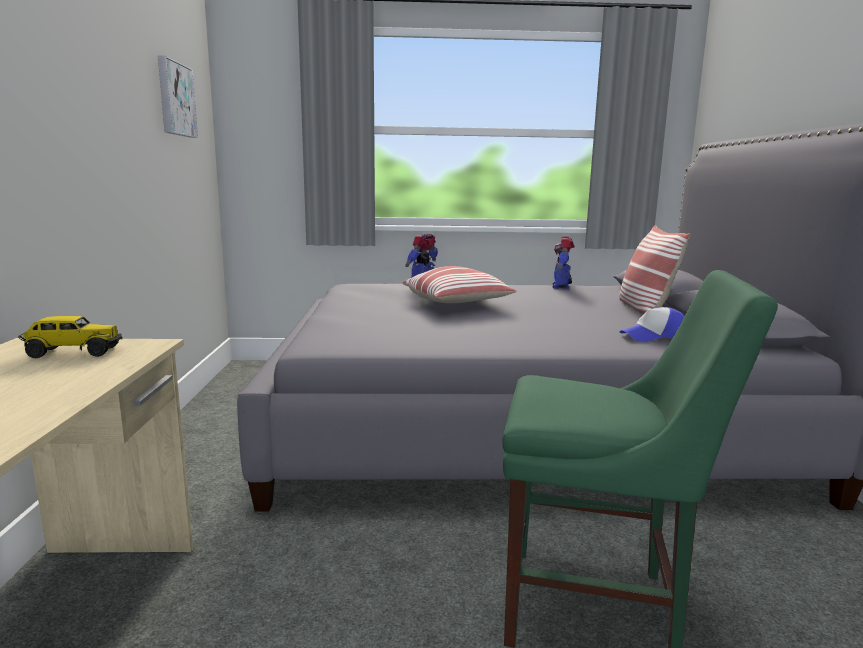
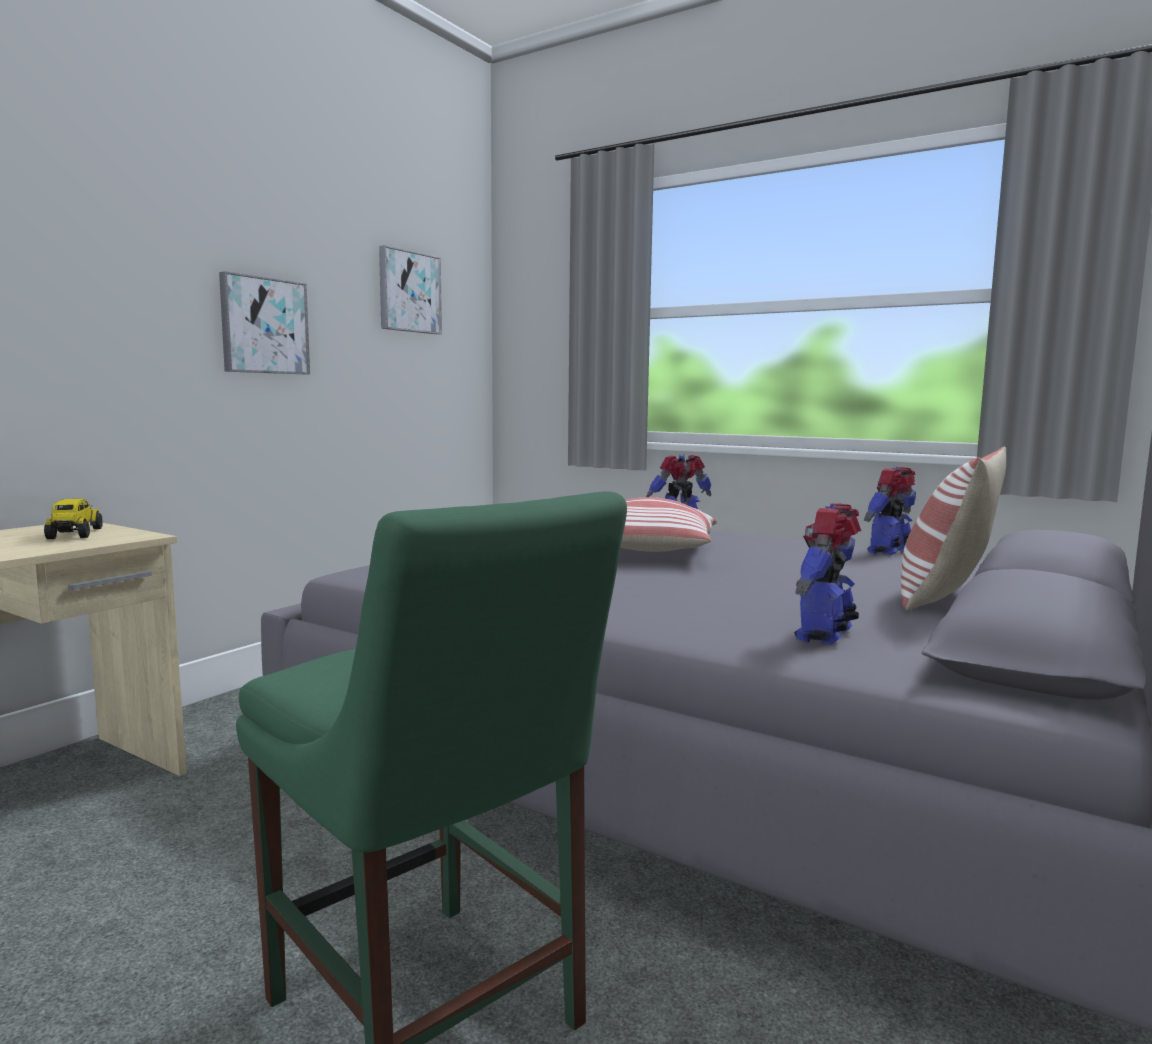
camera: 35 degrees right, 5 degrees down
toy truck [18,316,123,358] -> toy truck turned 135 degrees counterclockwise [44,499,103,539]
cap [620,307,684,342] -> toy robot [794,504,861,645]
none -> picture [219,271,310,374]

